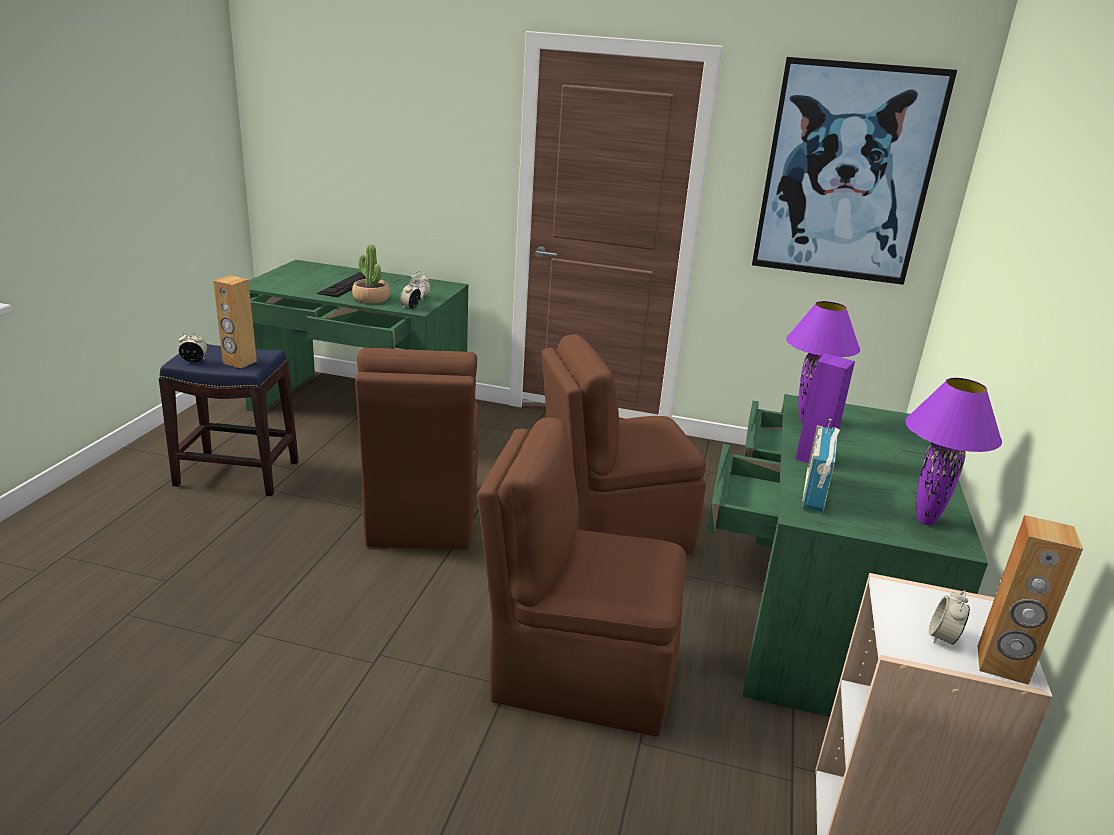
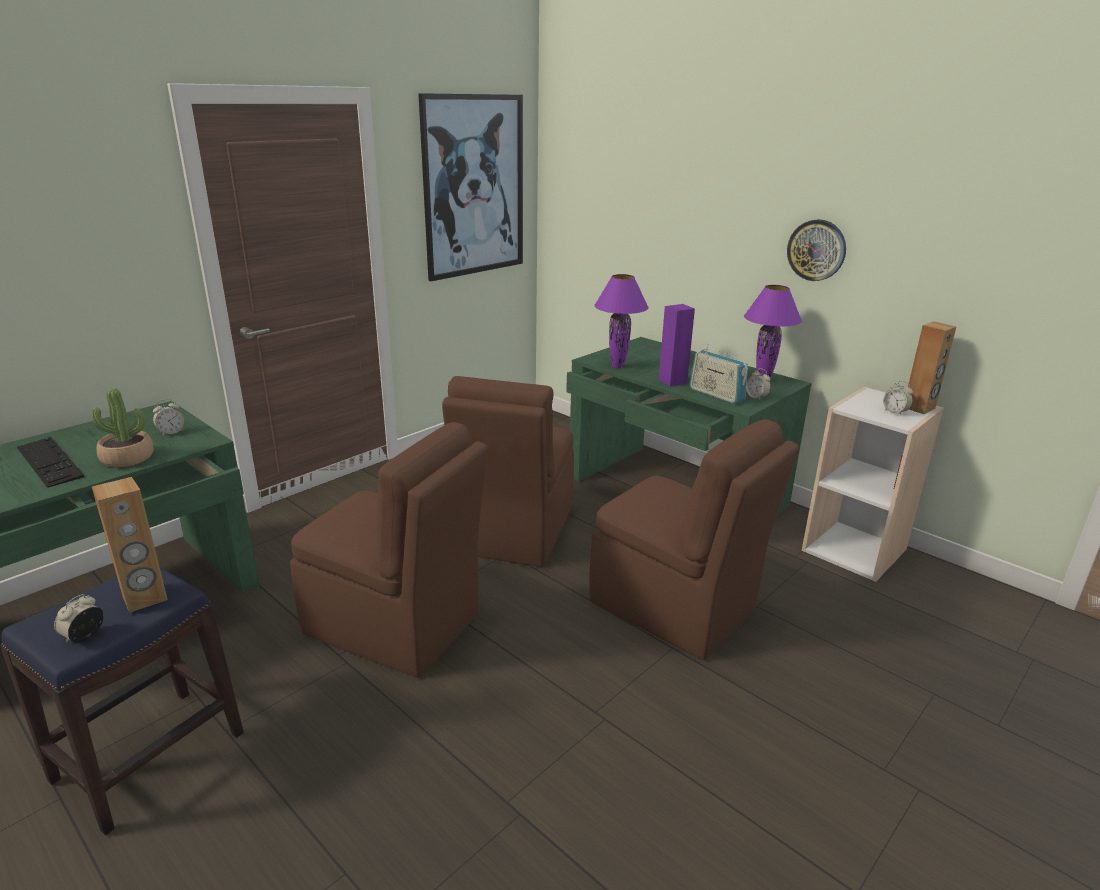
camera: 60 degrees left, 0 degrees up
alarm clock [400,281,421,308] -> alarm clock moved to [746,369,771,400]
brown chair [477,418,686,736] -> brown chair turned 90 degrees counterclockwise [589,419,799,660]
none -> wall clock [787,219,846,281]

